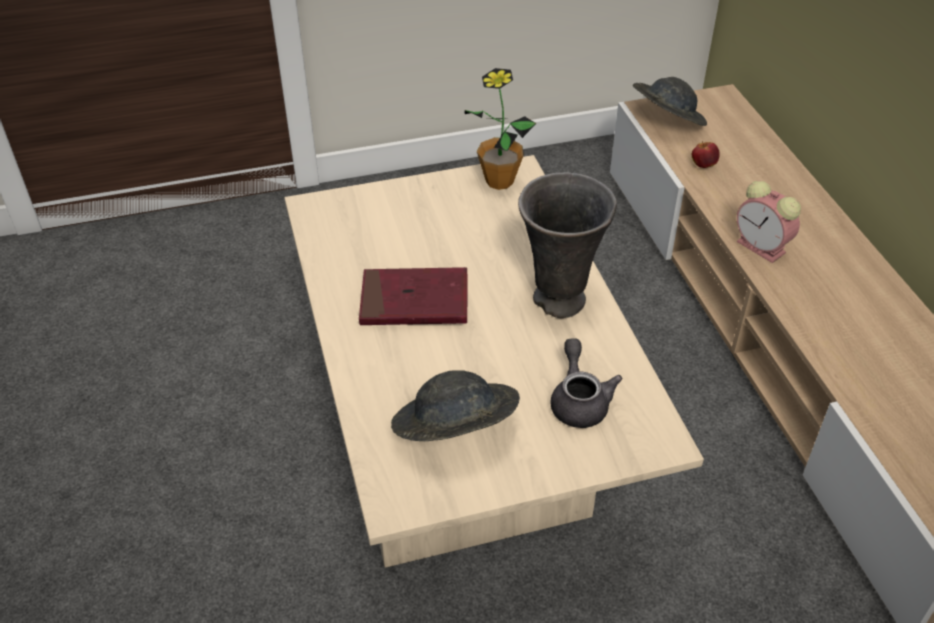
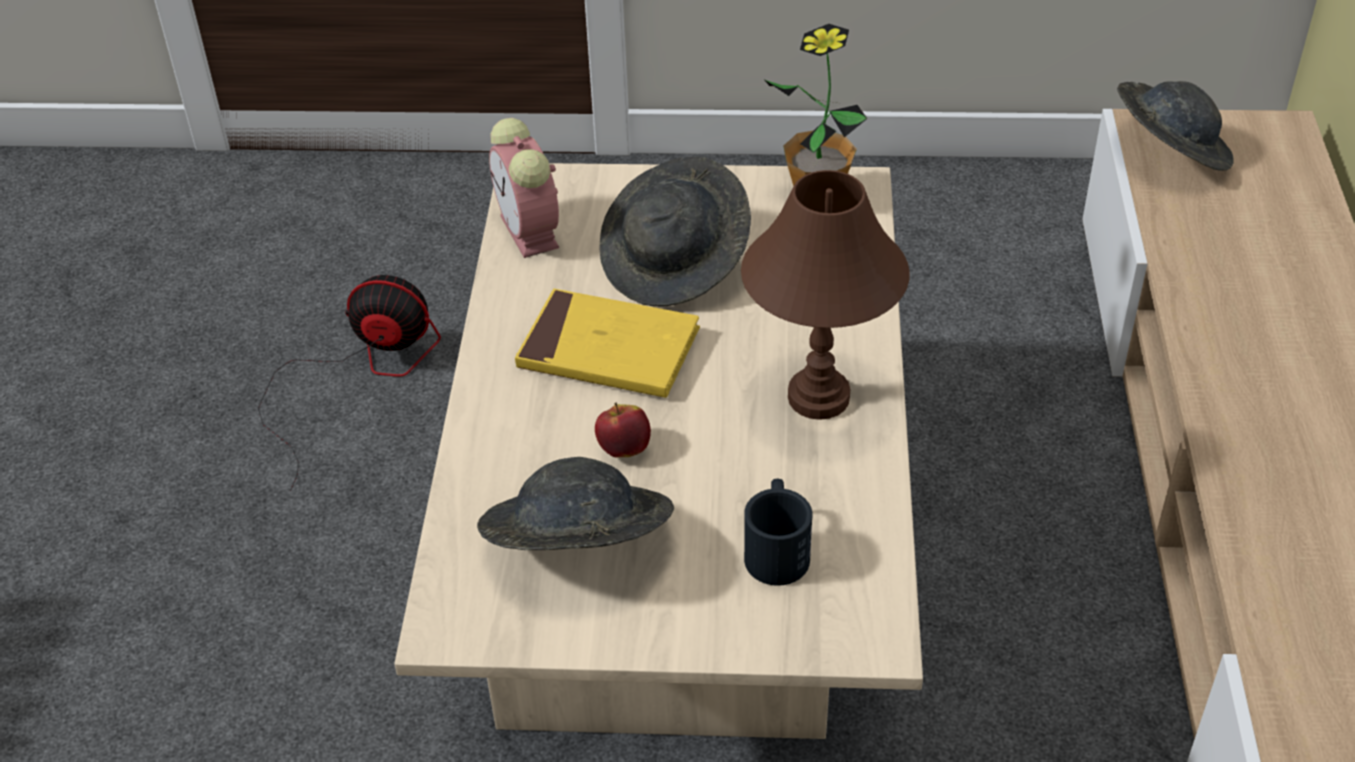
camera: 20 degrees right, 0 degrees up
red book [359,267,468,325] -> yellow book [515,289,700,398]
grey vase [518,172,617,318] -> brown table lamp [741,170,910,420]
grey teapot [551,338,622,428] -> black mug [744,478,812,586]
apple [692,141,719,168] -> apple moved to [595,403,651,458]
alarm clock [736,181,801,263] -> alarm clock moved to [489,118,559,258]
none -> fan [258,275,441,491]
none -> grey hat [599,157,751,306]

